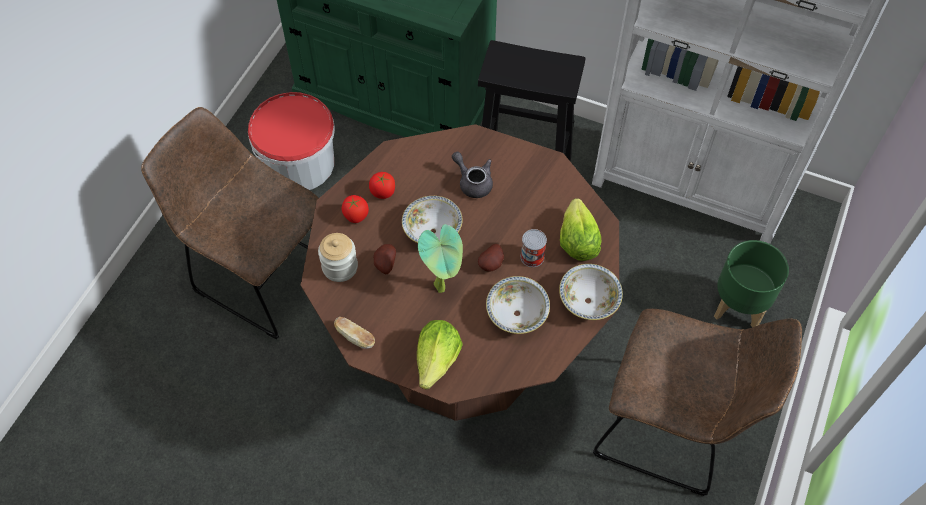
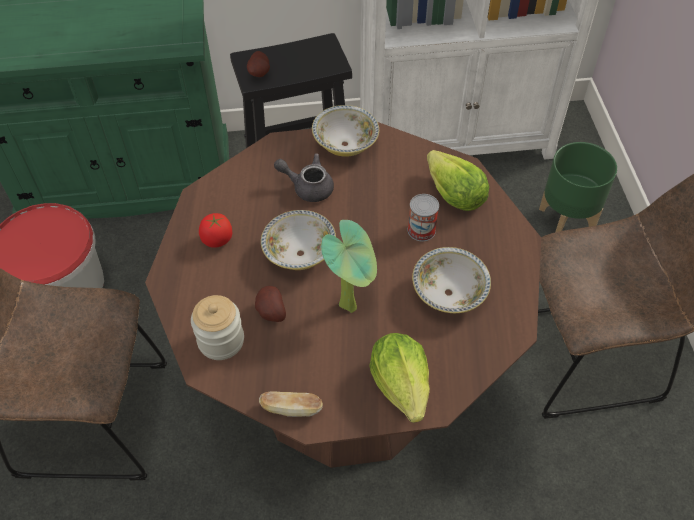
camera: 30 degrees left, 5 degrees down
tomato [342,195,369,223] -> none
potato [478,244,504,272] -> potato moved to [247,51,270,77]
bowl [559,264,623,320] -> bowl moved to [312,105,379,157]

